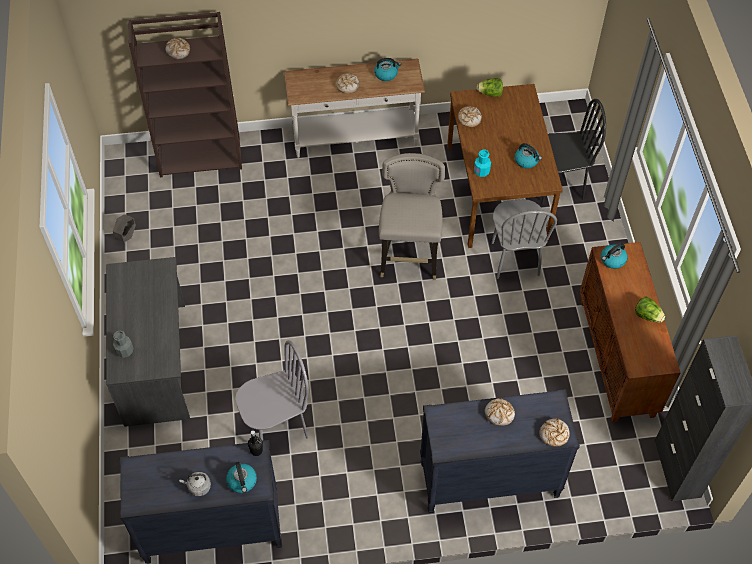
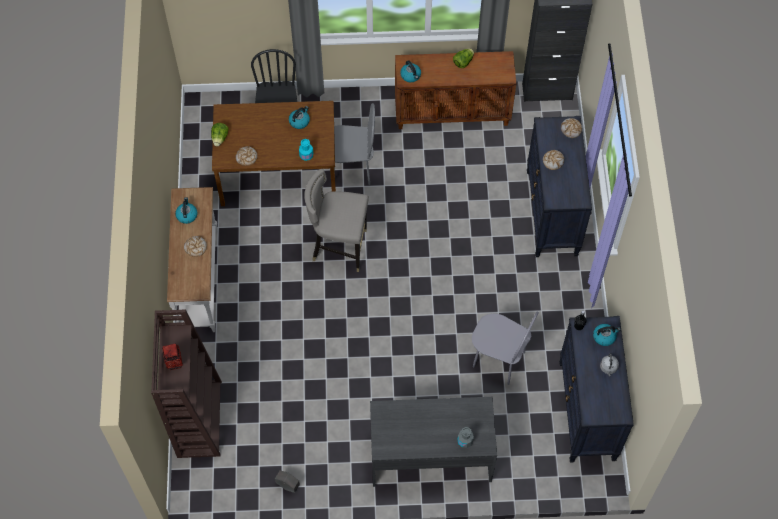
camera: 85 degrees left, 5 degrees up
bread [165,38,190,59] -> vase [162,344,183,370]
grey chair [235,340,309,441] -> grey chair turned 135 degrees clockwise [472,312,539,385]

